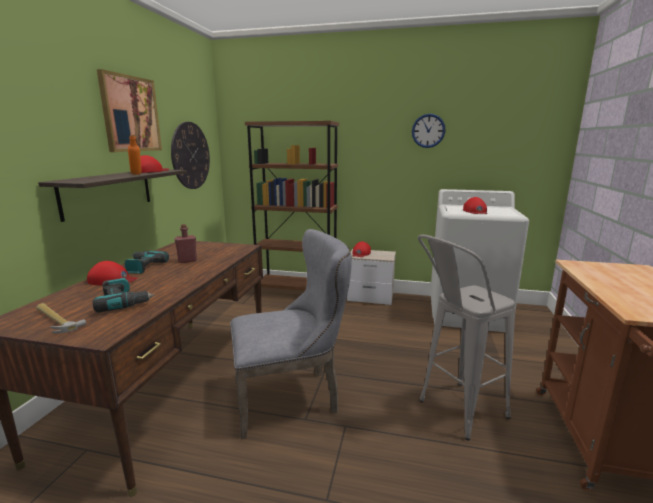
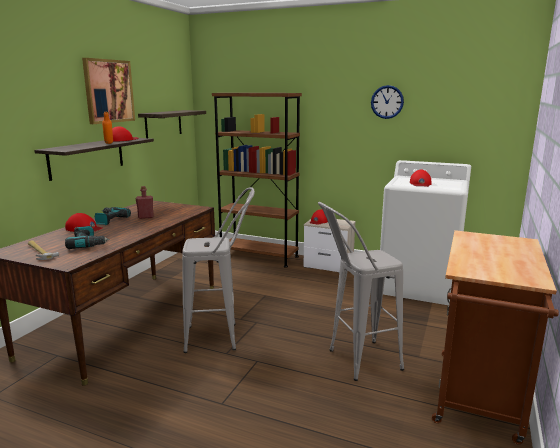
camera: 10 degrees right, 0 degrees up
wall clock [171,122,210,189] -> shelf [138,110,206,138]
grey chair [230,229,352,439] -> grey stool [182,187,255,353]

